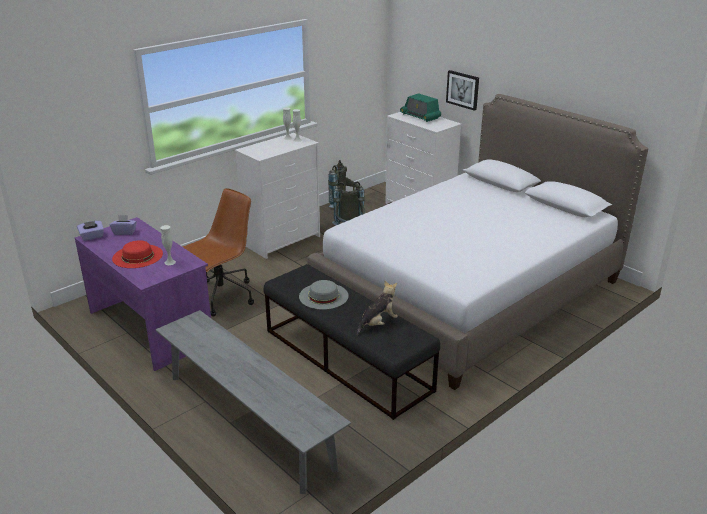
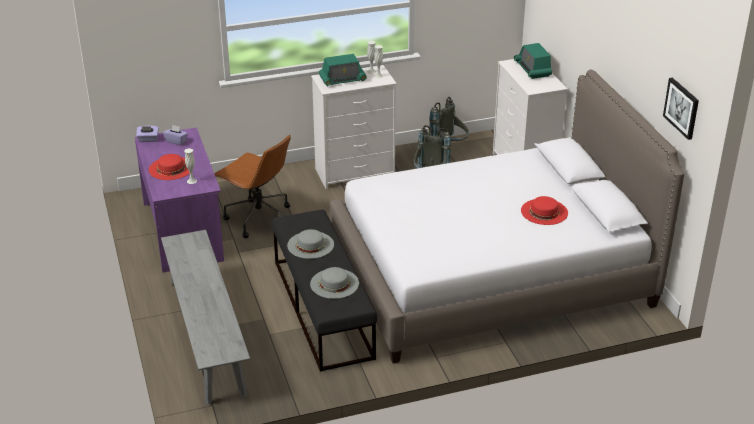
camera: 25 degrees right, 5 degrees up
brown office chair [183,188,254,317] -> brown office chair turned 60 degrees clockwise [214,135,291,238]
plush toy [357,281,398,335] -> grey hat [310,267,359,299]
picture [446,70,479,111] -> picture moved to [663,78,699,140]
none -> radio [319,54,367,86]
none -> red hat [521,196,568,225]

